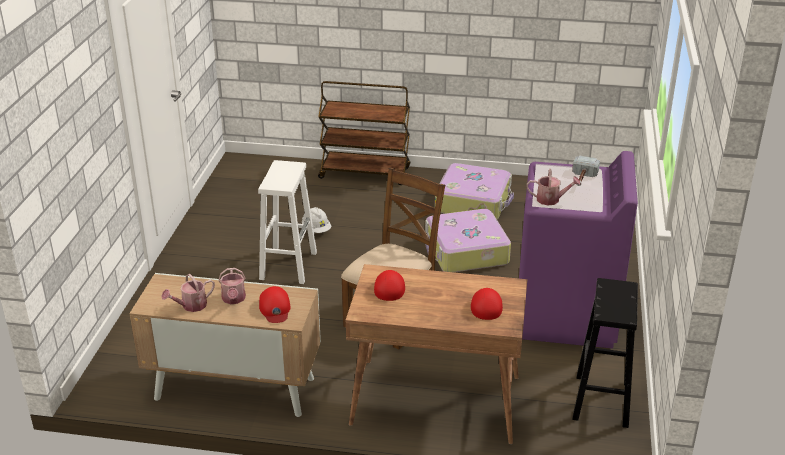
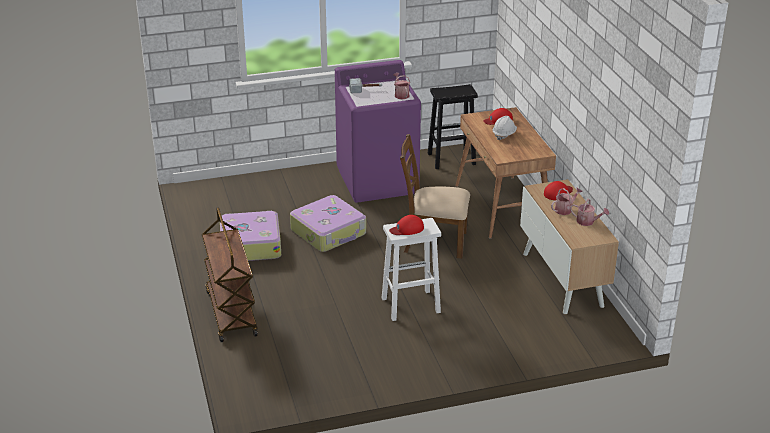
camera: 115 degrees left, 0 degrees up
white hard hat [302,207,331,233] -> white hard hat moved to [493,116,517,140]
red cap [374,270,405,301] -> red cap moved to [389,215,424,235]

